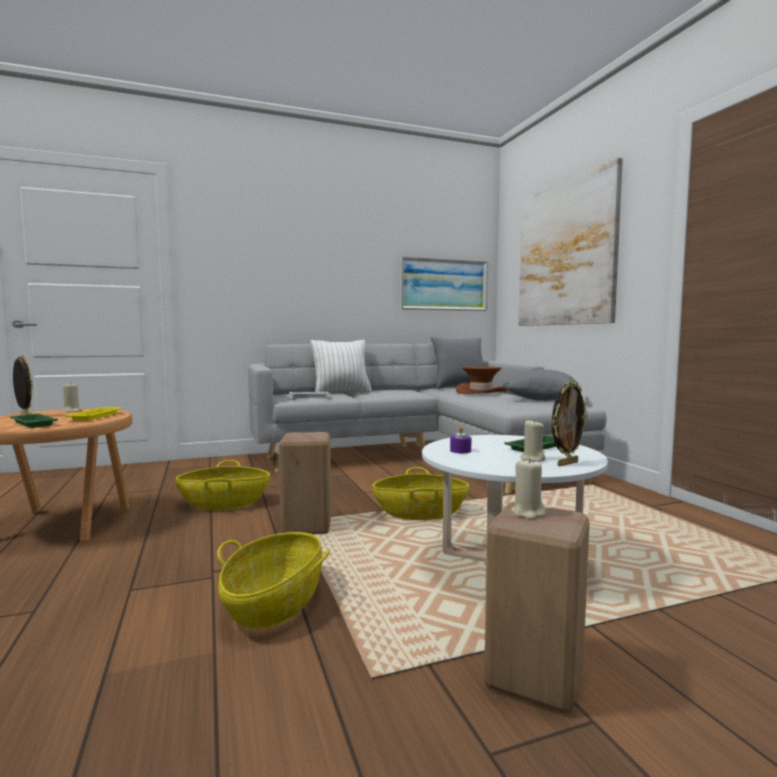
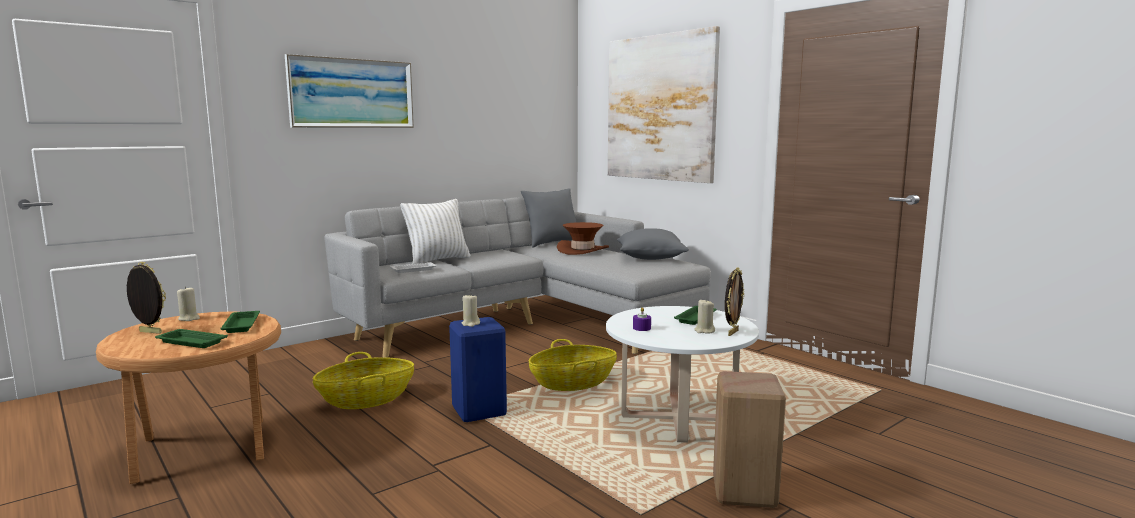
camera: 20 degrees left, 5 degrees up
yellow tray [65,407,122,421] -> green tray [221,311,260,333]
basket [217,532,330,629] -> none
beige stool [279,432,331,534] -> blue stool [449,317,507,422]
picture [400,257,488,311] -> picture moved to [285,54,414,128]
beige candle [511,458,545,520] -> beige candle moved to [462,295,480,327]

